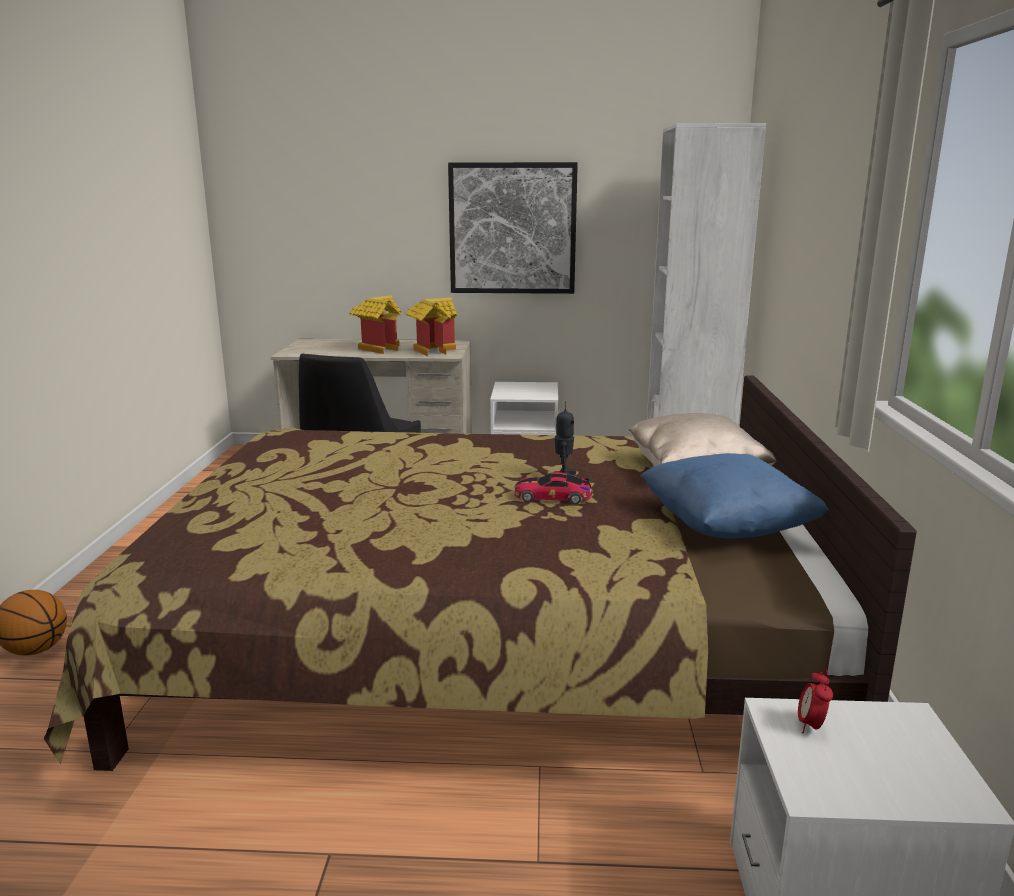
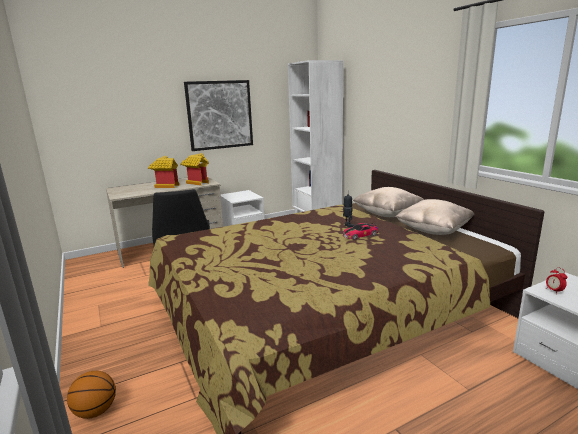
camera: 30 degrees left, 0 degrees up
blue pillow [641,453,829,538] -> beige pillow [395,199,474,235]

